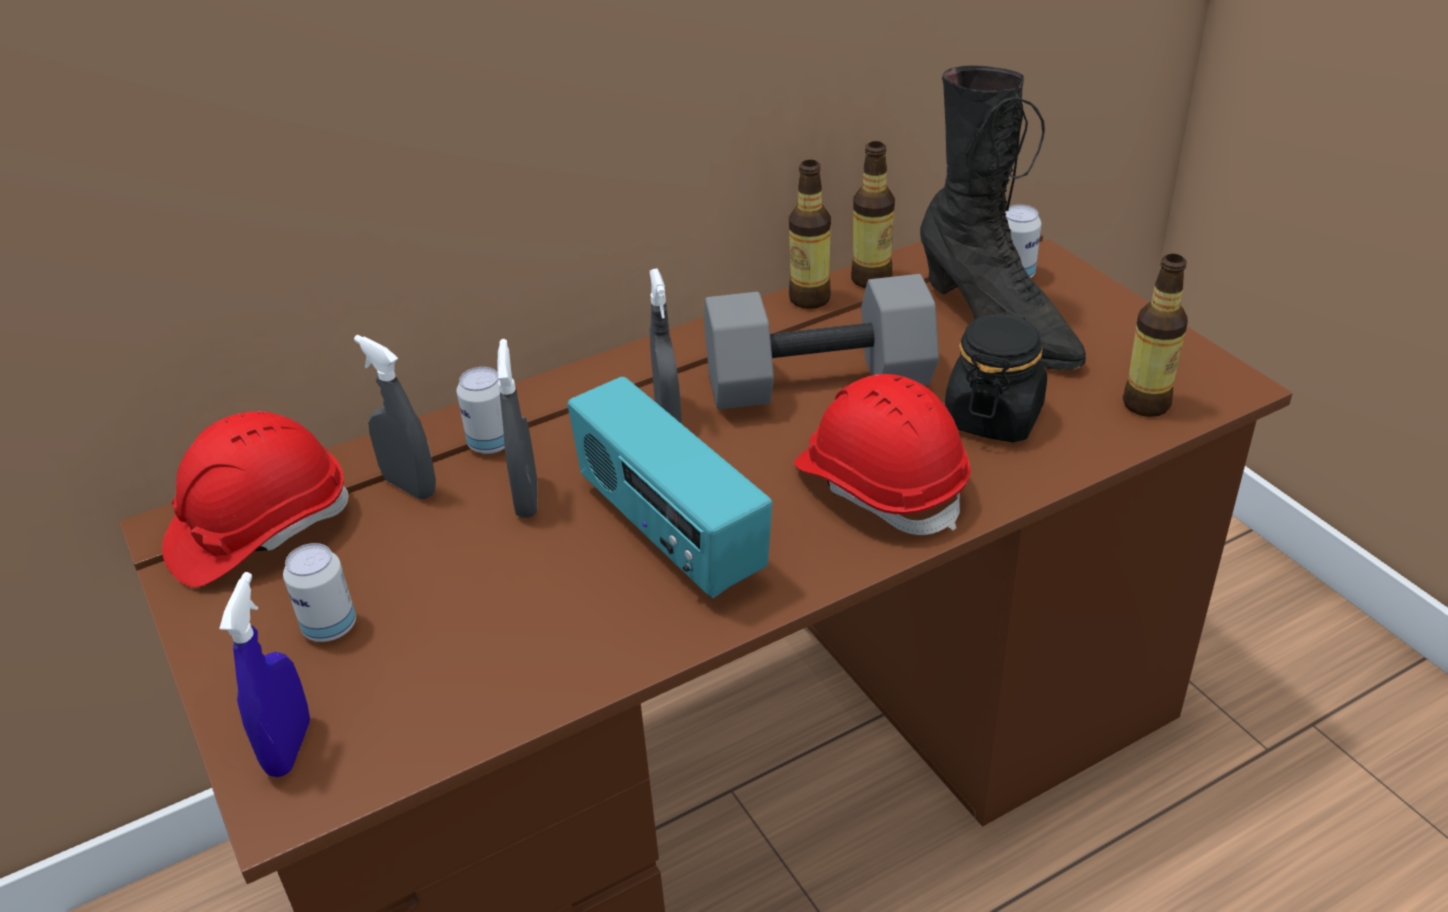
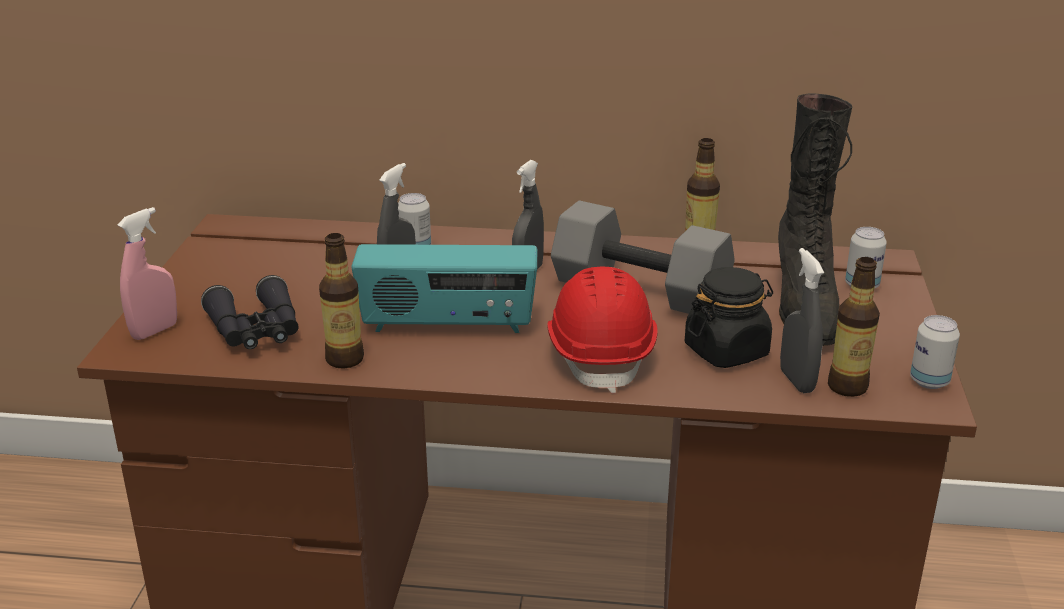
camera: 35 degrees right, 10 degrees down
red hard hat [162,411,348,587] -> none
blue spray bottle [219,572,310,777] -> pink spray bottle [118,207,177,340]
can [283,543,356,642] -> can moved to [910,315,960,389]
grey spray bottle [354,335,436,499] -> grey spray bottle moved to [780,248,824,393]
radio [568,377,772,598] -> radio turned 90 degrees counterclockwise [351,244,538,333]
bottle [851,141,895,288] -> bottle moved to [319,233,364,369]
none -> black binoculars [201,275,299,349]

